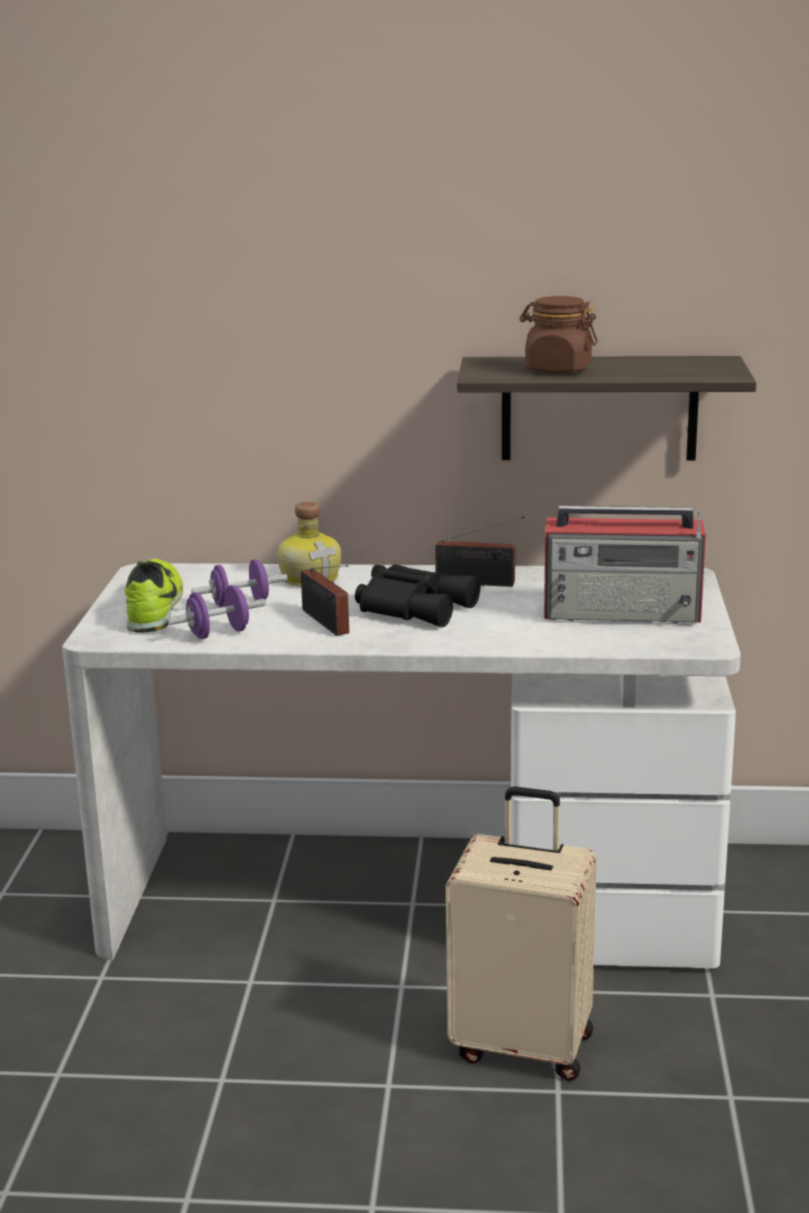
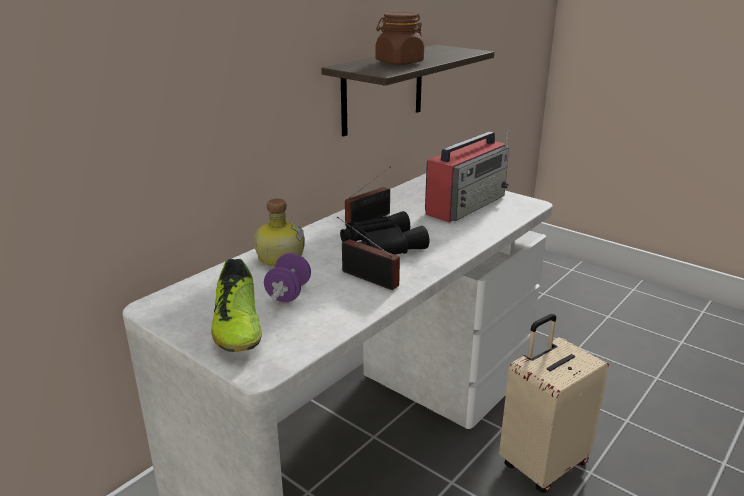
camera: 55 degrees left, 5 degrees up
shoe [125,559,183,633] -> shoe turned 135 degrees counterclockwise [211,259,262,352]
purple dumbbell [167,585,266,639] -> none
radio [301,565,349,636] -> radio turned 150 degrees counterclockwise [337,217,400,290]

